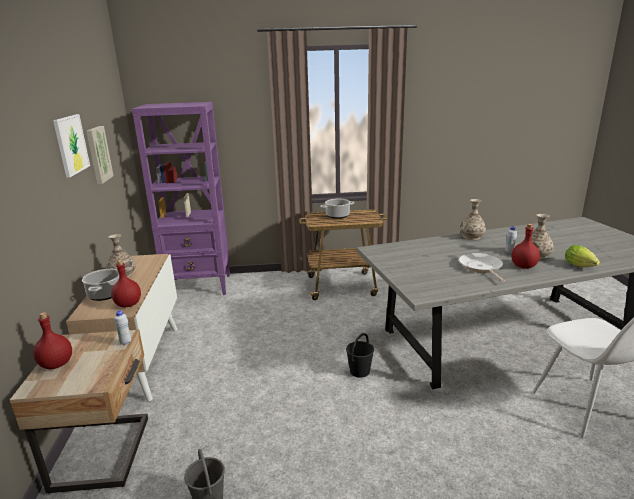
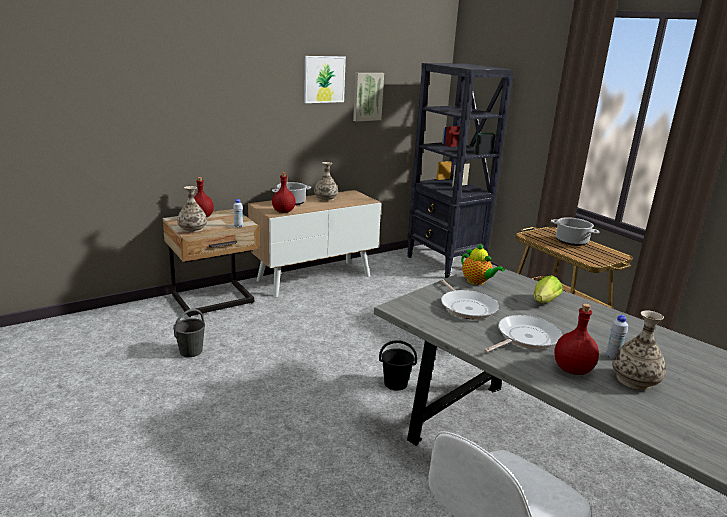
camera: 60 degrees right, 0 degrees up
purple bookcase [132,102,230,295] -> black bookcase [407,63,513,278]
vase [460,199,486,240] -> vase moved to [177,186,207,233]
lettuce [565,245,600,267] -> lettuce moved to [534,275,563,303]
none -> frying pan [440,279,499,319]
none -> teapot [461,243,505,285]

